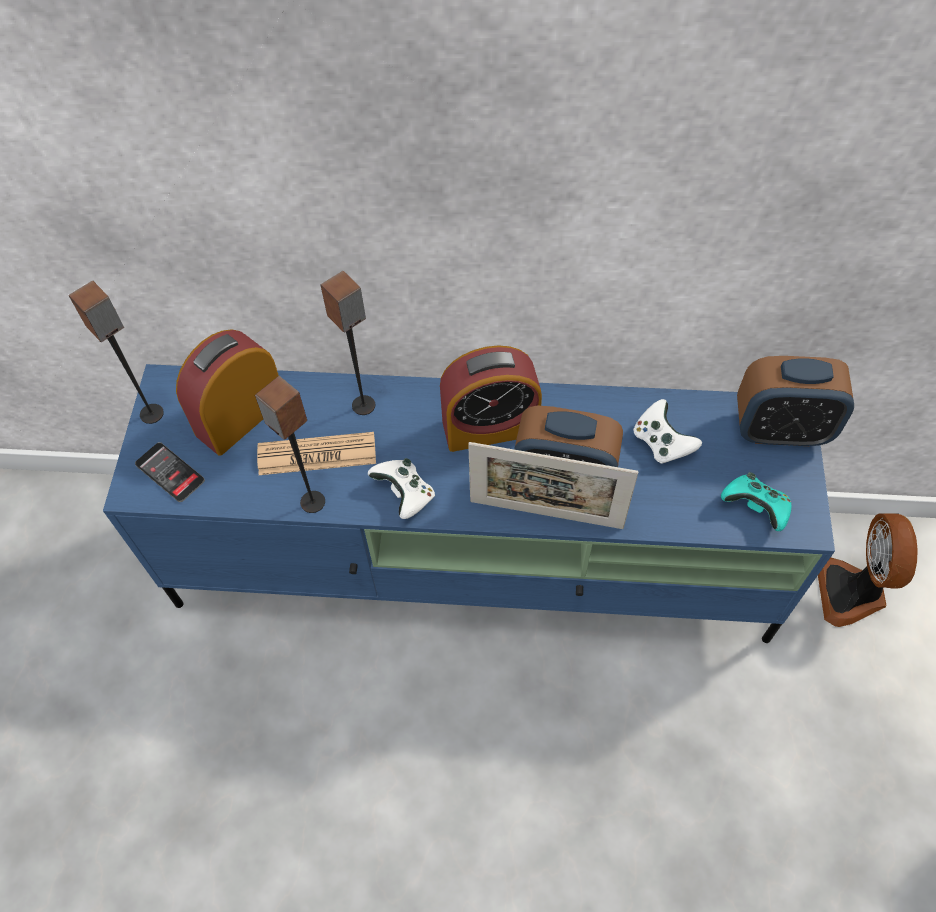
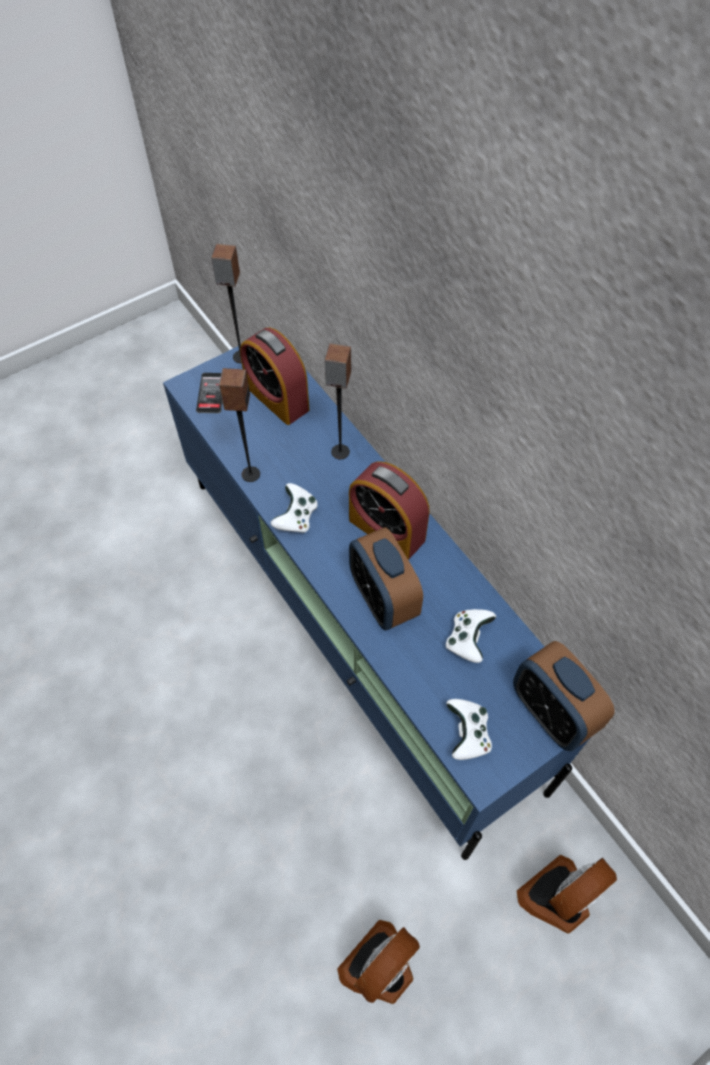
camera: 50 degrees right, 0 degrees up
alarm clock [176,329,279,456] -> alarm clock turned 135 degrees counterclockwise [240,328,309,425]
newspaper [257,432,376,475] -> none
picture frame [468,442,638,529] -> none
turquoise game controller [721,472,792,531] -> white game controller [446,699,492,760]
none -> fan [337,920,420,1004]

